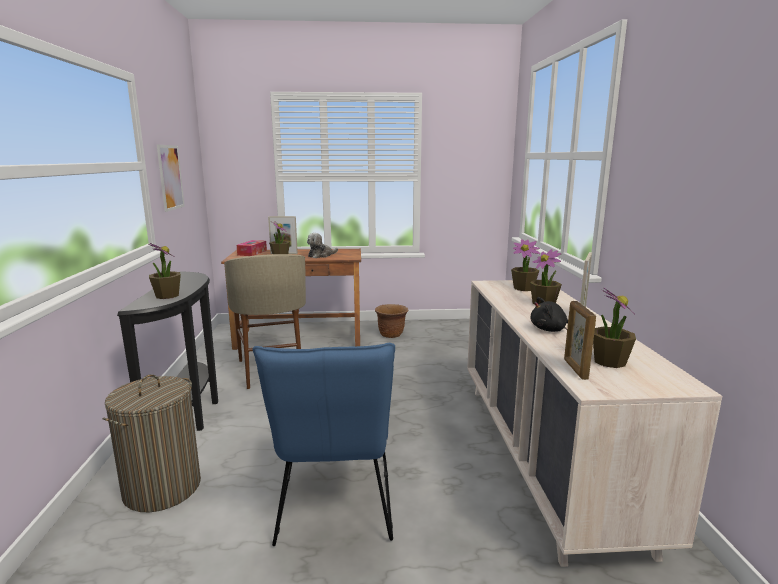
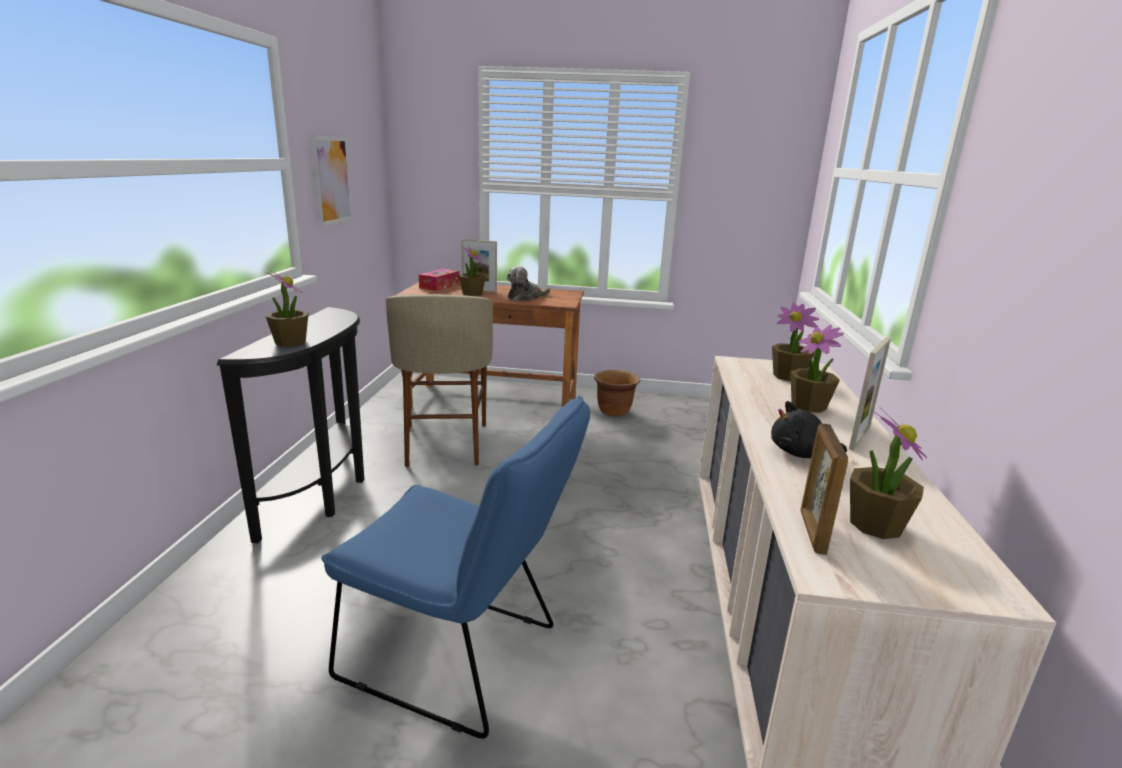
camera: 10 degrees right, 5 degrees up
laundry basket [103,374,201,512] -> none
blue chair [253,343,395,546] -> blue chair turned 75 degrees counterclockwise [321,396,590,739]

